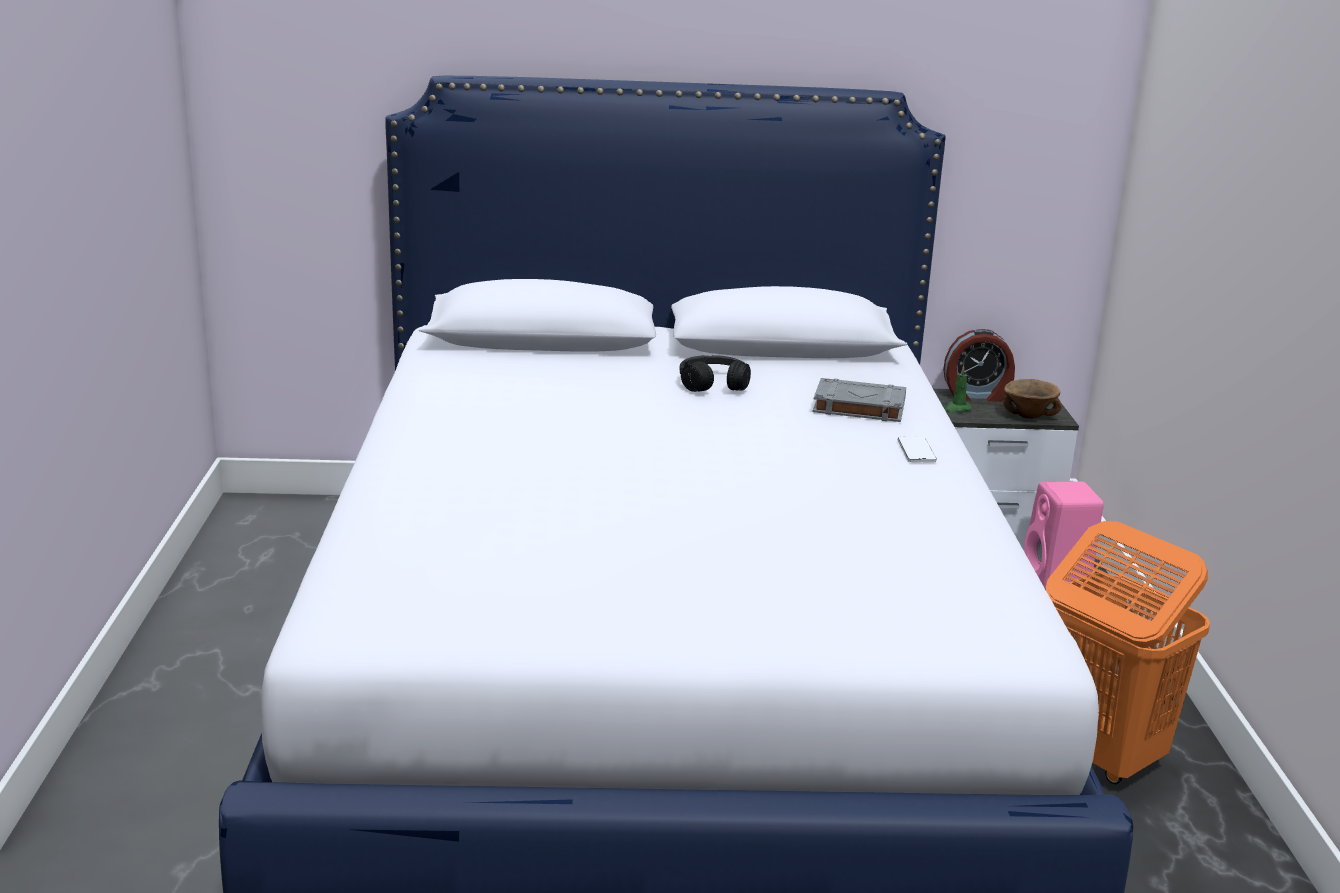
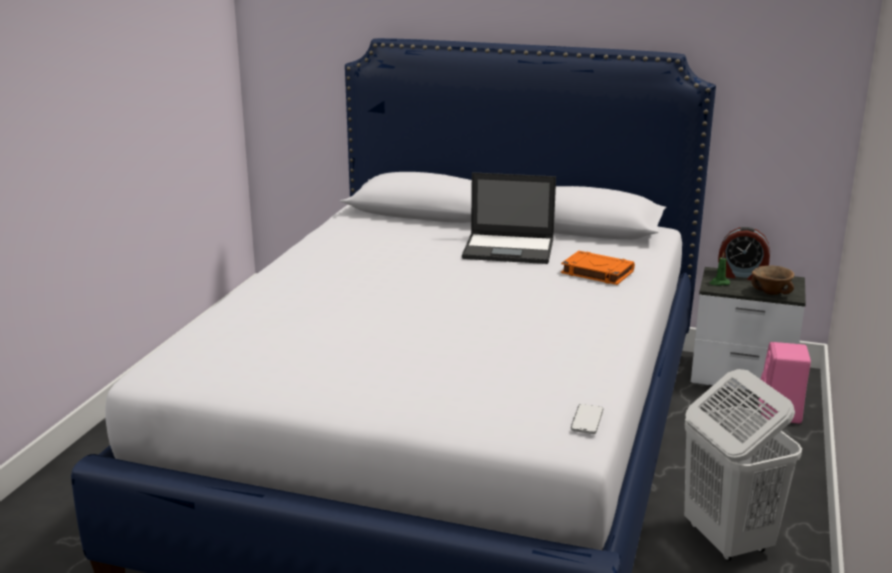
camera: 20 degrees right, 0 degrees up
black headphones [679,355,751,392] -> laptop [462,172,556,264]
grey book [813,378,906,422] -> orange book [561,251,635,285]
phone [898,437,937,463] -> phone moved to [571,404,603,434]
orange laundry basket [1046,521,1210,784] -> white laundry basket [684,369,802,561]

